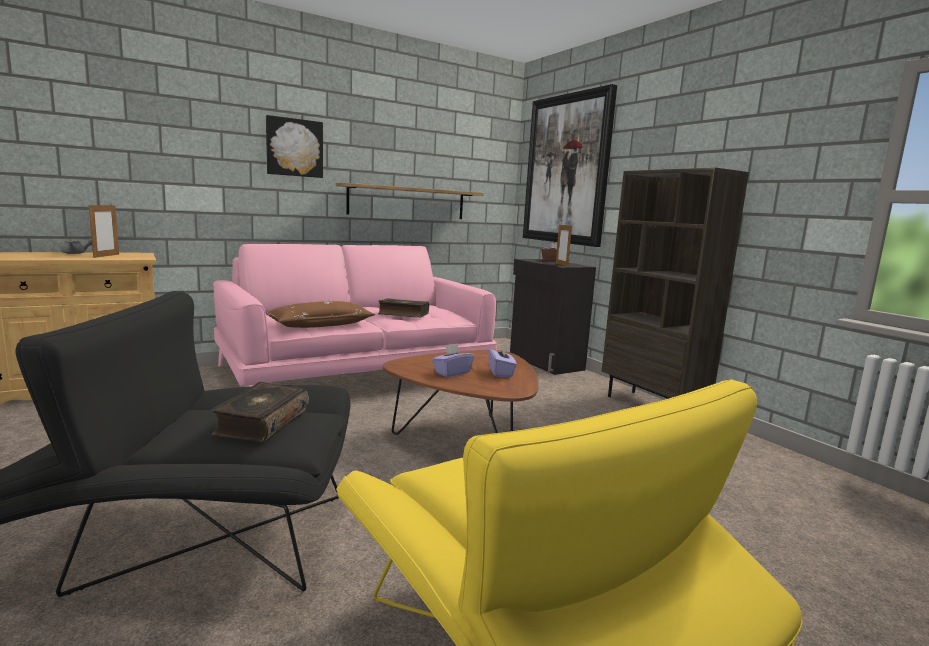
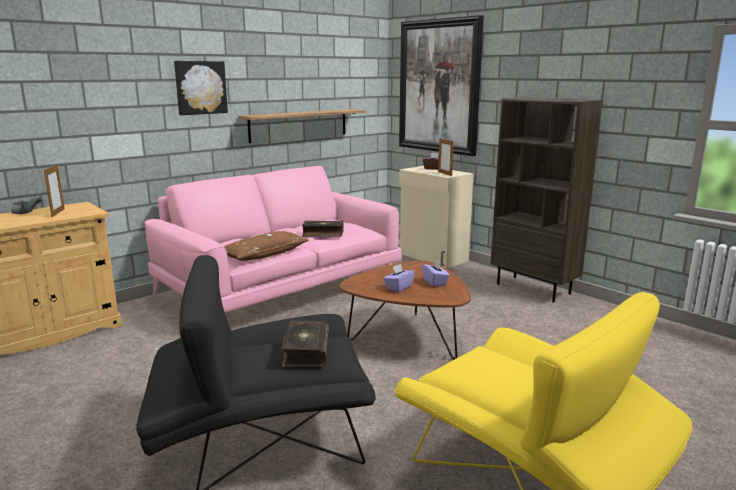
camera: 10 degrees left, 5 degrees up
black cabinet [510,259,596,375] -> beige cabinet [399,166,474,269]

